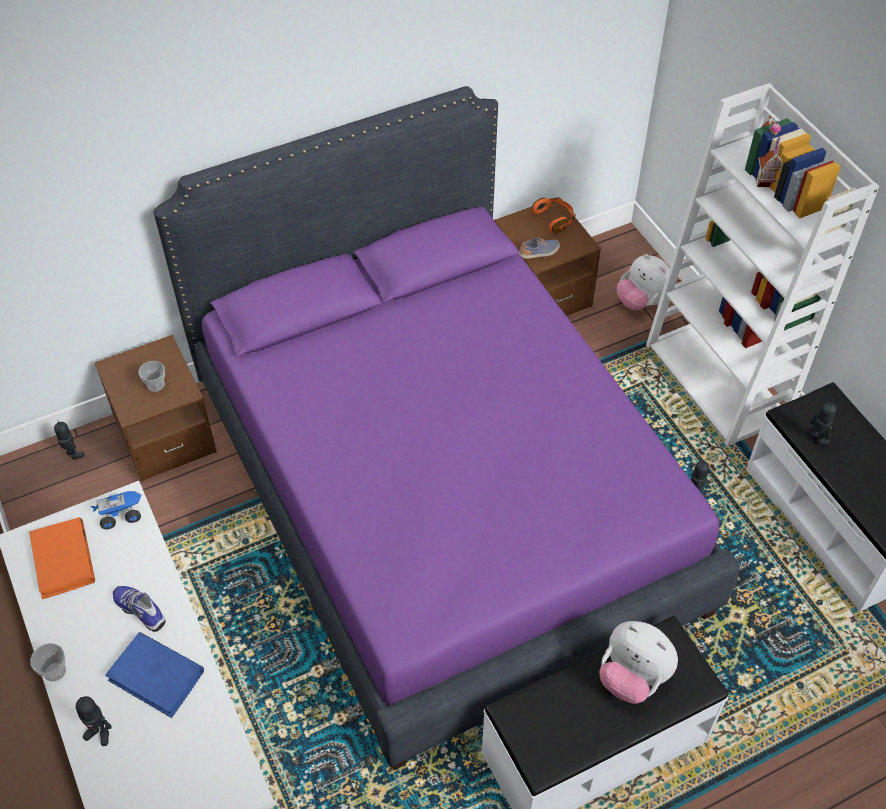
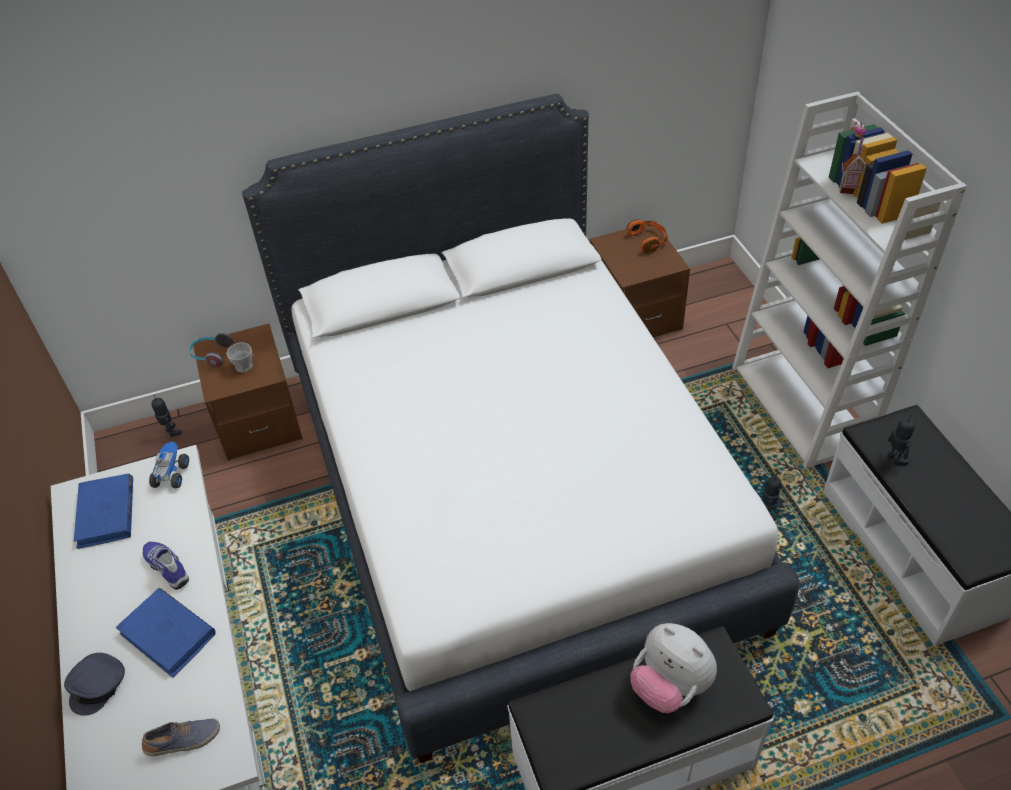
camera: 10 degrees right, 5 degrees down
orange book [29,517,95,599] -> blue book [74,473,133,549]
cup [30,643,66,682] -> none
toy robot [76,696,111,746] -> grey cap [64,653,125,716]
toy truck [91,491,141,529] -> toy truck turned 75 degrees counterclockwise [149,441,189,489]
purple bed [153,86,740,770] -> white bed [242,94,799,763]
shoe [518,237,560,259] -> shoe moved to [142,718,220,756]
plush toy [617,254,669,310] -> none
none -> headphones [189,333,233,367]

